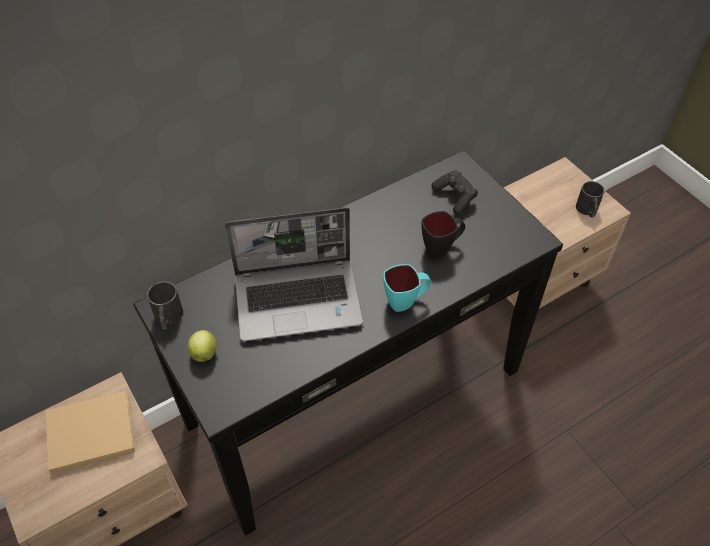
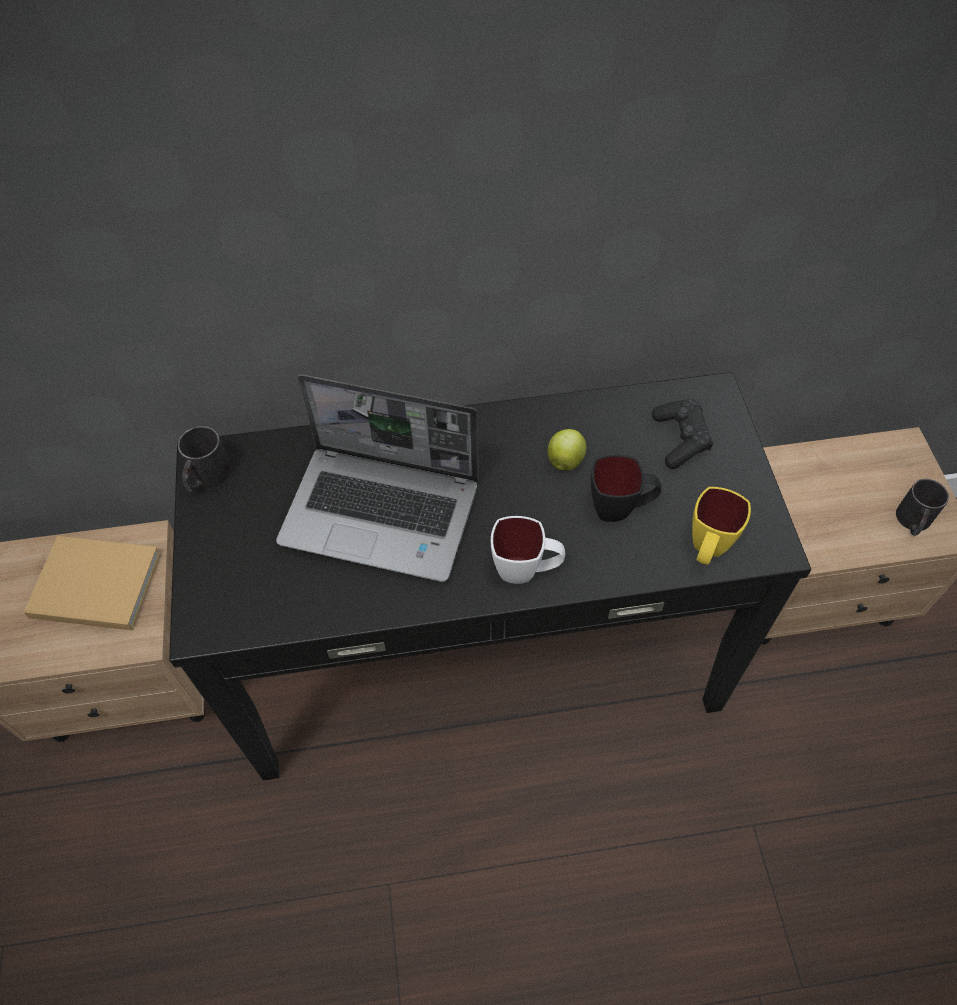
camera: 25 degrees right, 5 degrees up
apple [188,330,217,362] -> apple moved to [548,429,586,470]
turquoise mug [383,264,431,312] -> white mug [491,516,566,584]
none -> yellow mug [692,487,751,565]

